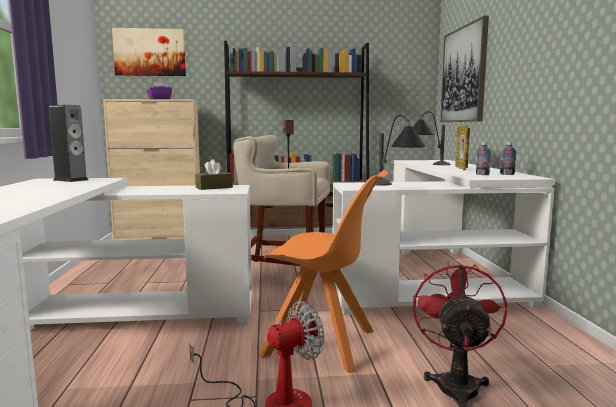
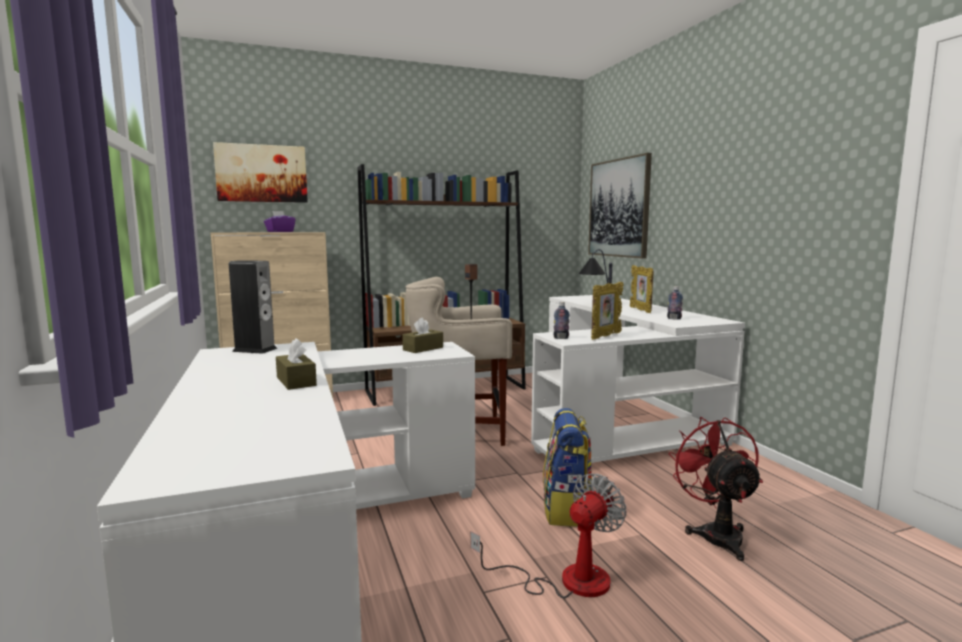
camera: 15 degrees left, 0 degrees up
orange chair [259,170,388,373] -> backpack [543,408,592,526]
table lamp [376,115,425,186] -> picture frame [591,282,624,340]
bottle [500,141,516,175] -> bottle moved to [553,302,570,339]
none -> brown tissue box [276,338,317,390]

